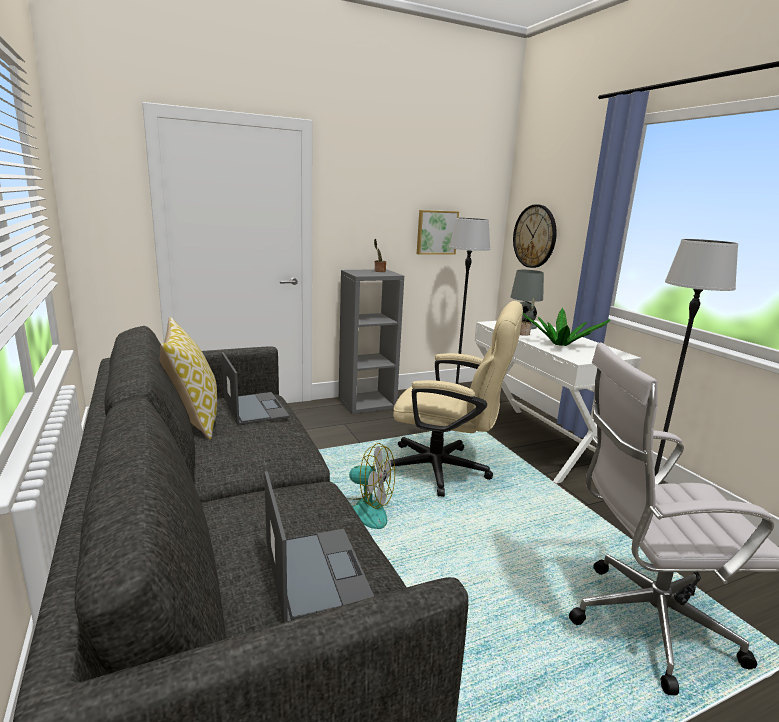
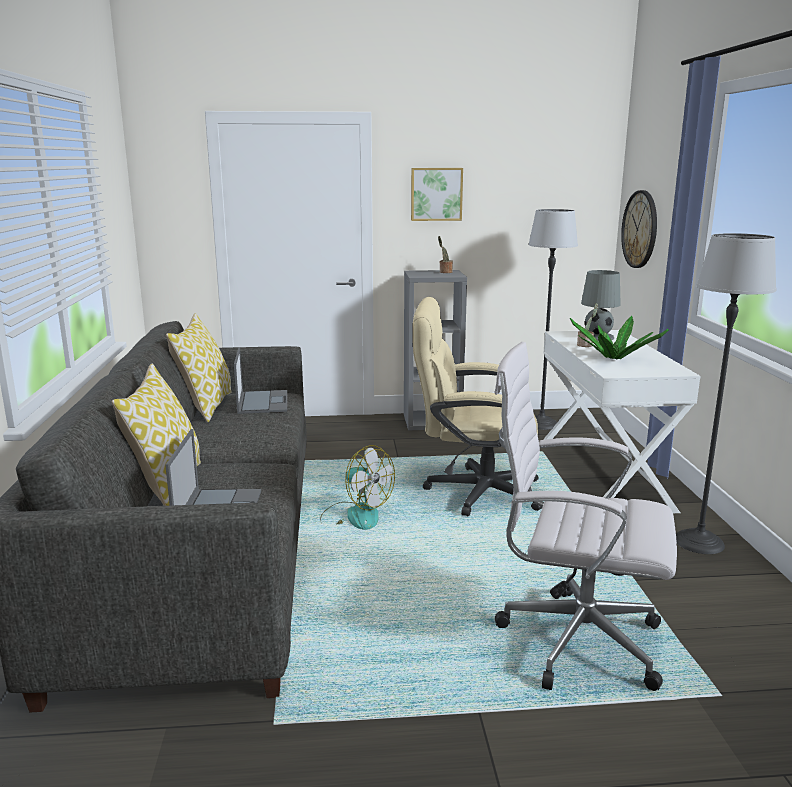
camera: 20 degrees right, 0 degrees up
beige office chair [381,301,523,497] -> beige office chair turned 150 degrees clockwise [413,297,542,517]
picture [417,210,459,255] -> picture moved to [411,168,463,221]
none -> pillow [111,364,201,506]

